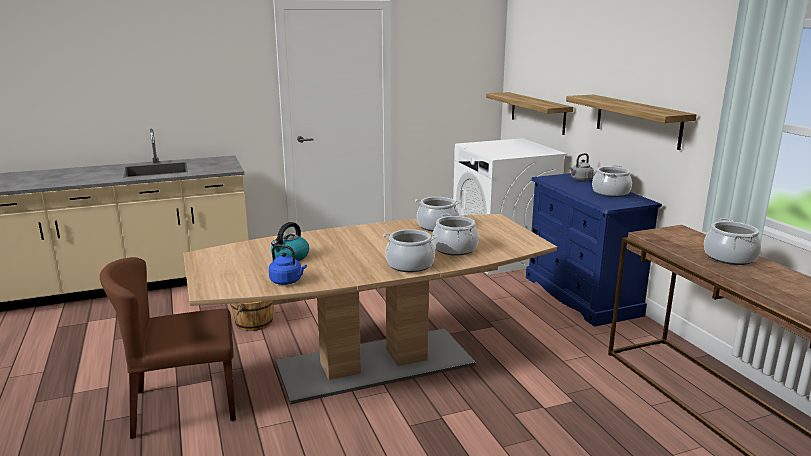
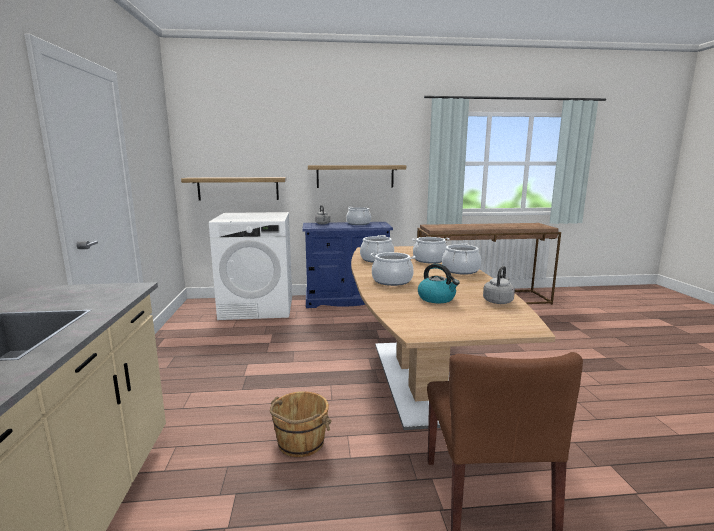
camera: 75 degrees left, 5 degrees down
blue kettle [269,244,307,285] -> grey kettle [483,266,515,304]
cooking pot [704,218,761,265] -> cooking pot moved to [370,252,416,286]

